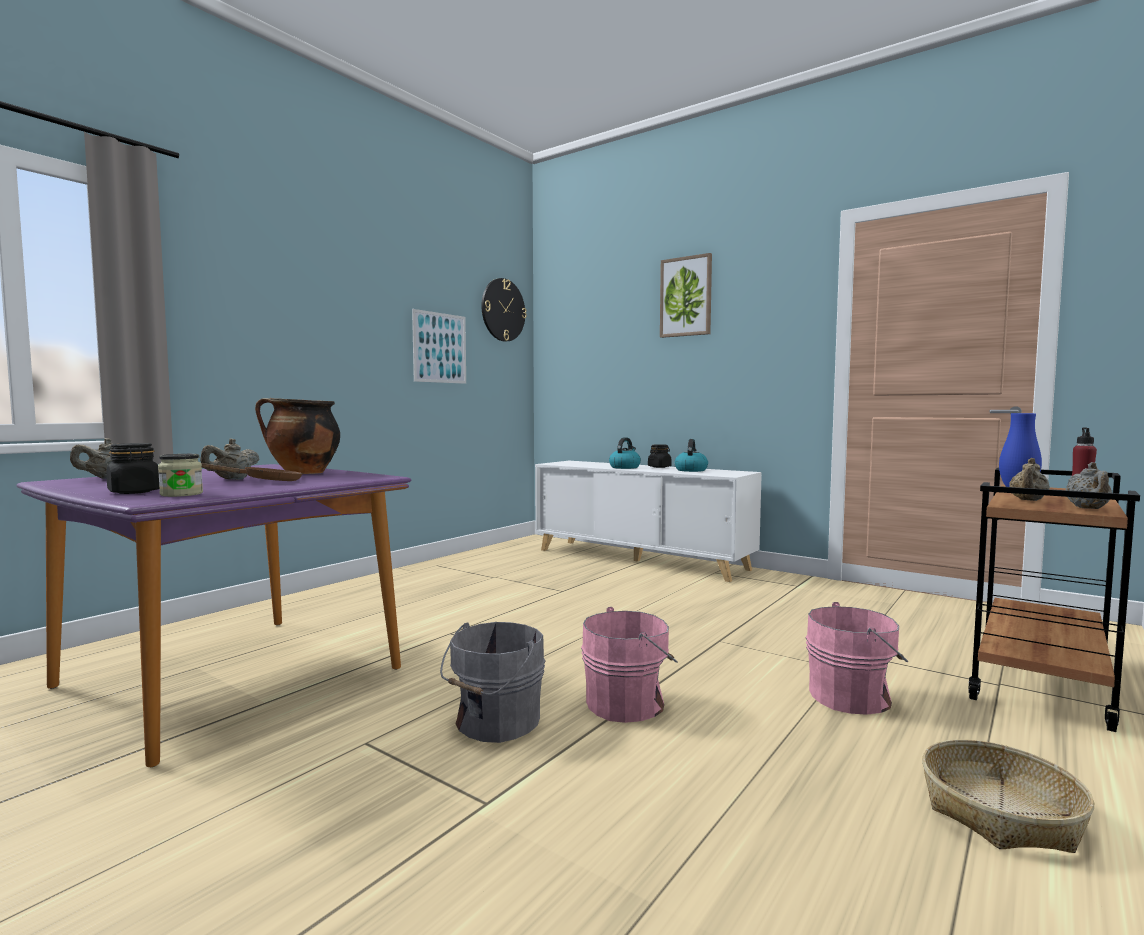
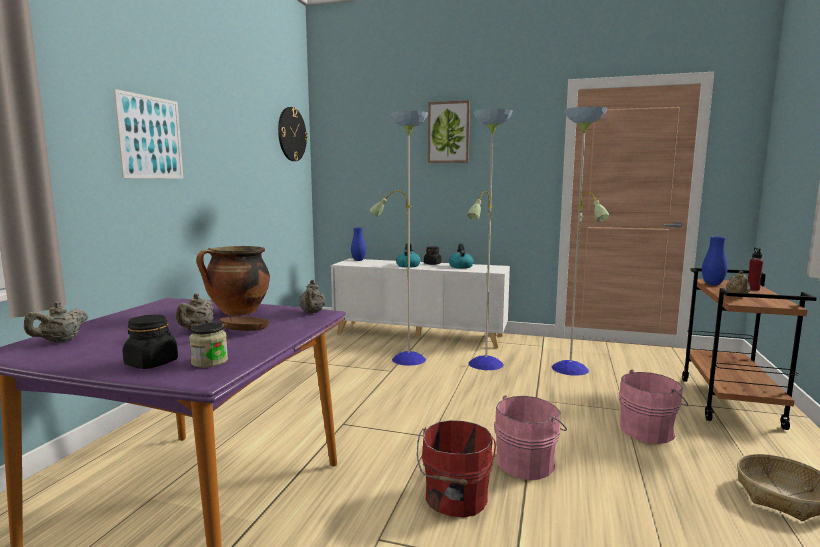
camera: 20 degrees left, 5 degrees up
picture [412,309,466,384] -> picture moved to [114,89,184,179]
grey bucket [440,622,545,743] -> red bucket [417,420,496,517]
grey teapot [1066,462,1112,509] -> grey teapot moved to [299,280,326,313]
none -> blue vase [351,227,366,261]
none -> floor lamp [370,106,610,376]

